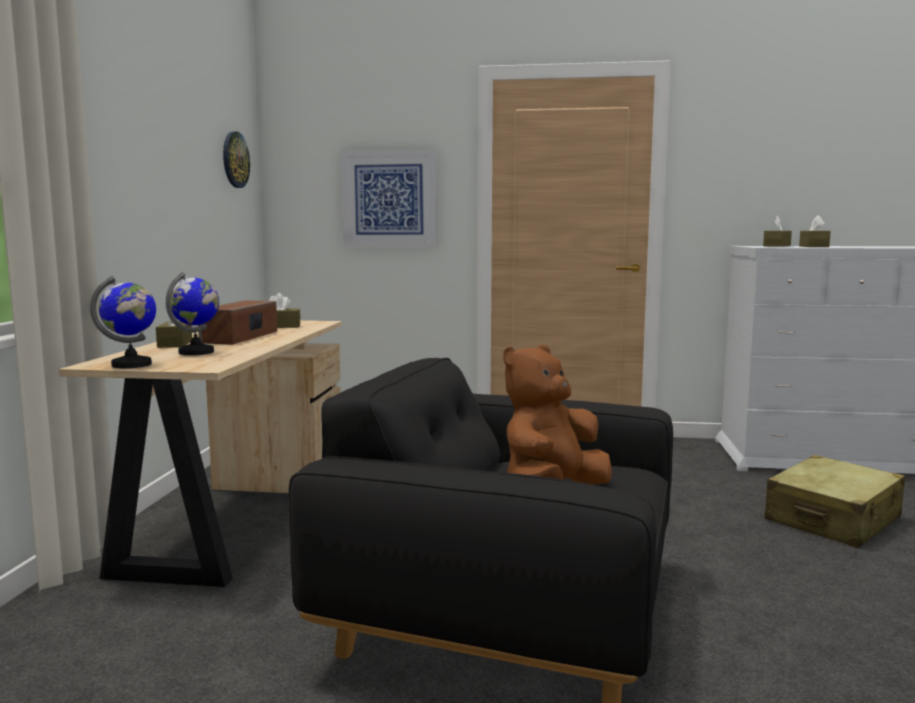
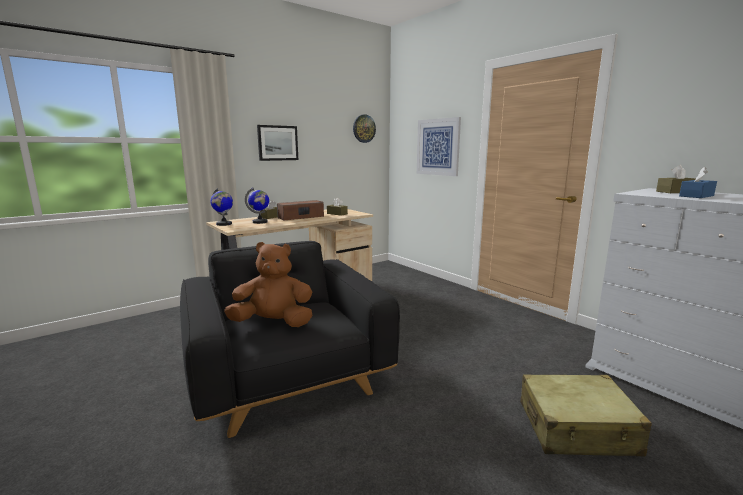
camera: 45 degrees right, 5 degrees up
brown tissue box [799,215,831,247] -> blue tissue box [679,166,717,198]
none -> picture [257,125,298,161]

